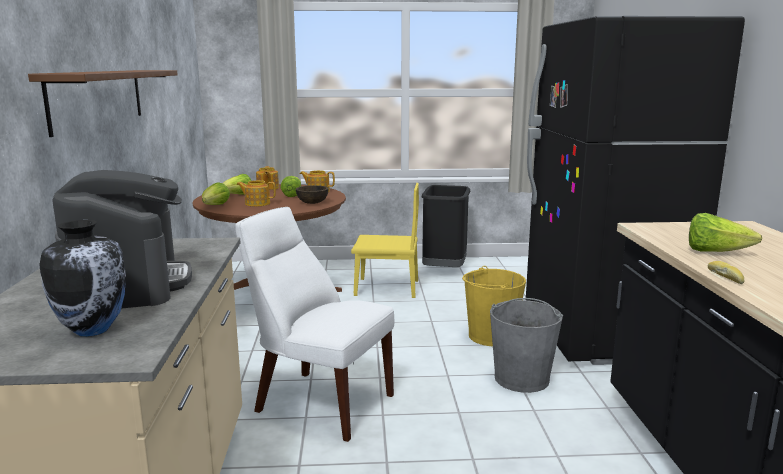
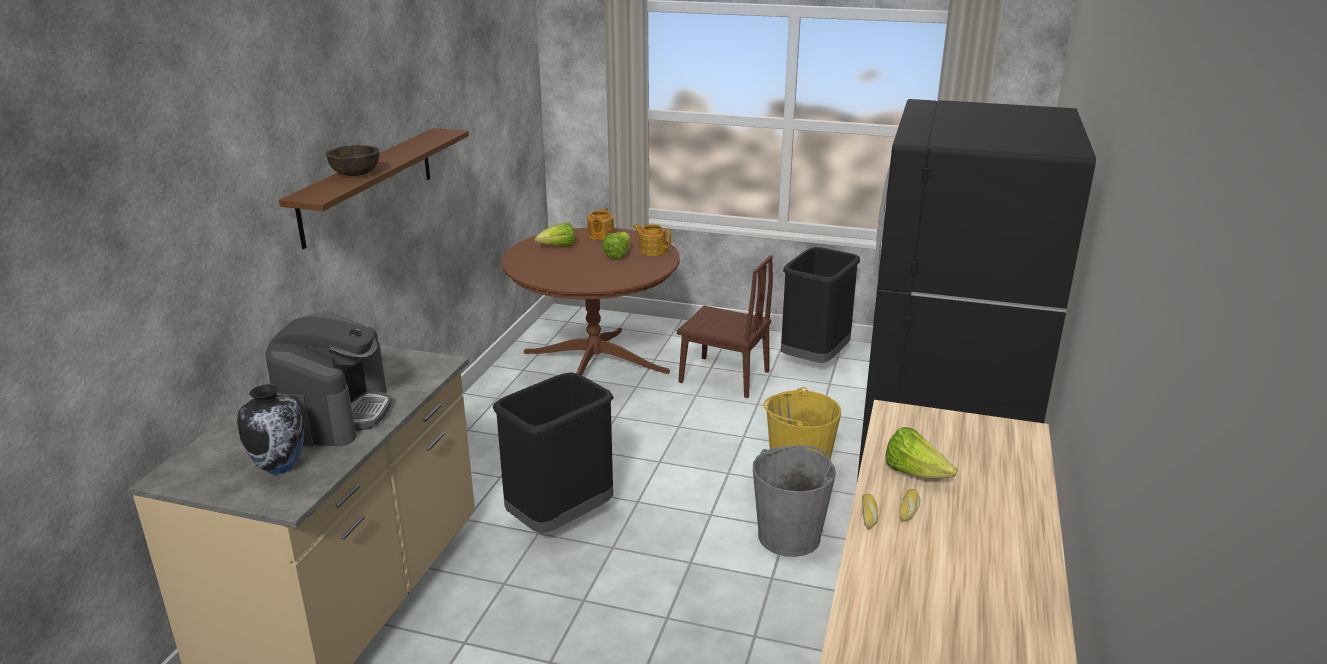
camera: 20 degrees right, 10 degrees up
lettuce [202,182,230,205] -> none
white chair [235,207,394,442] -> black trash can [493,372,614,533]
teapot [236,180,276,206] -> none
brown bowl [296,185,329,204] -> brown bowl moved to [326,145,379,176]
yellow chair [351,183,419,298] -> brown chair [677,255,773,398]
none -> bread [899,489,920,521]

